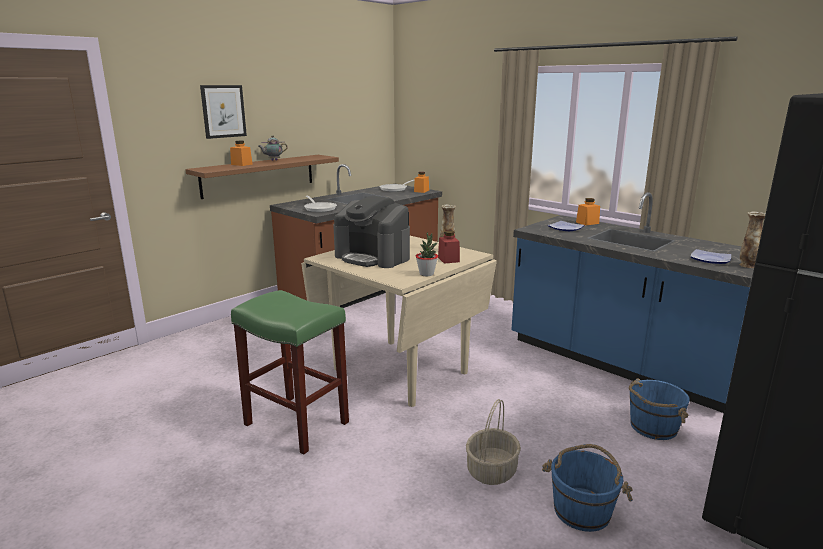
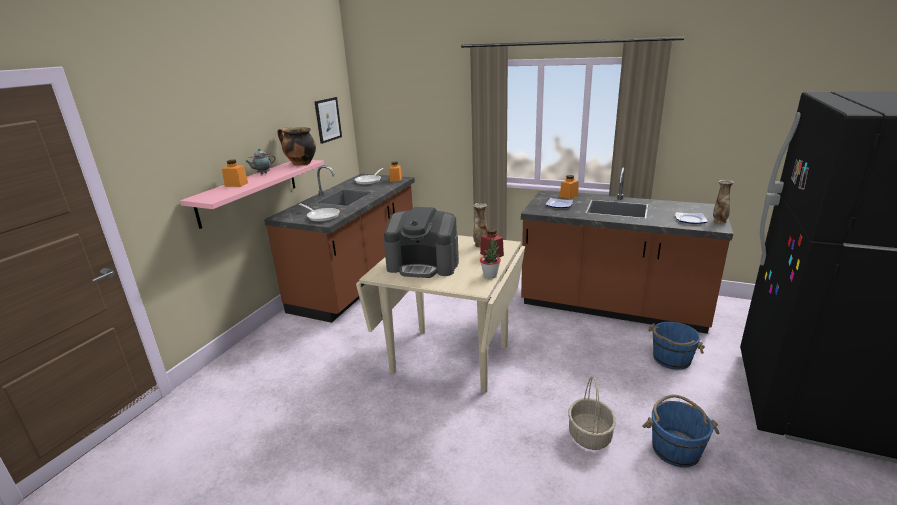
camera: 20 degrees left, 5 degrees up
brown shelf [185,155,339,199] -> pink shelf [180,160,324,229]
picture [200,85,247,139] -> picture moved to [315,97,342,144]
green stool [231,290,349,454] -> none
blue counter [512,192,754,413] -> brown counter [521,168,733,334]
none -> cooking pot [277,127,316,165]

